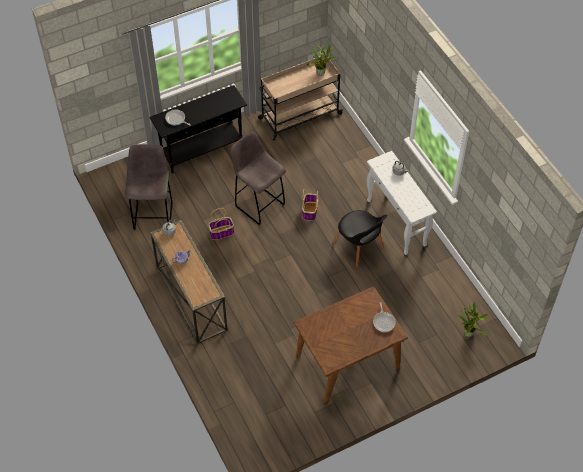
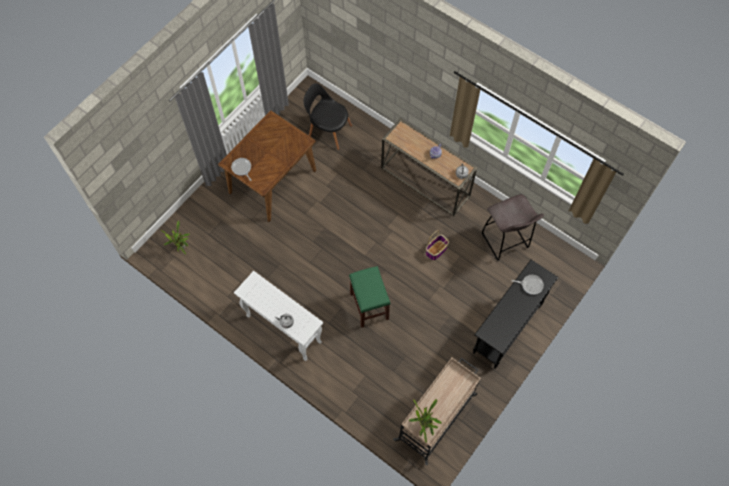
camera: 155 degrees right, 10 degrees up
grey stool [231,132,286,225] -> none
basket [302,189,318,221] -> green stool [349,266,391,328]
black chair [332,210,387,267] -> black chair moved to [303,83,352,150]

